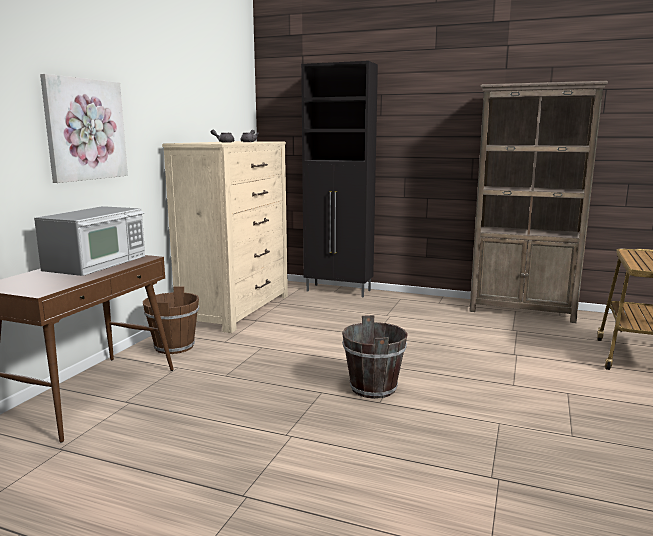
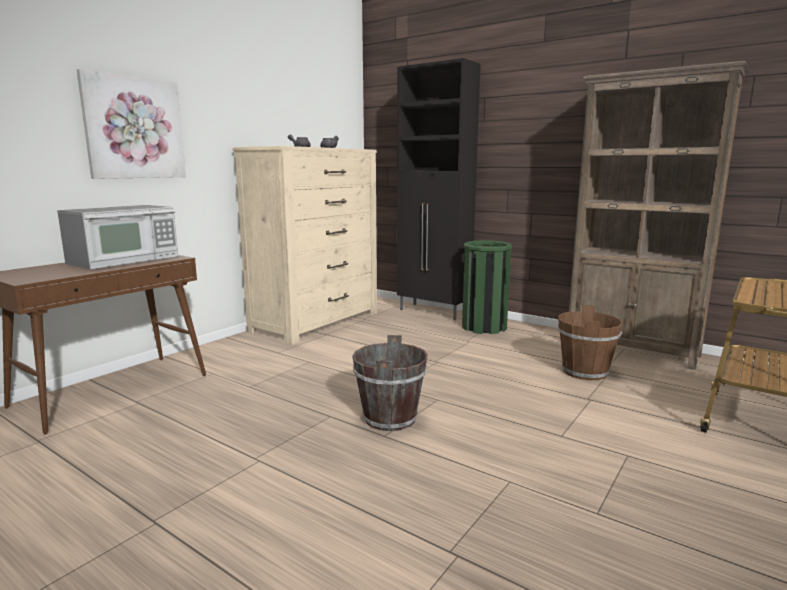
camera: 15 degrees right, 0 degrees up
brown bucket [143,286,199,354] -> brown bucket moved to [558,305,623,380]
none -> green trash can [462,240,512,334]

